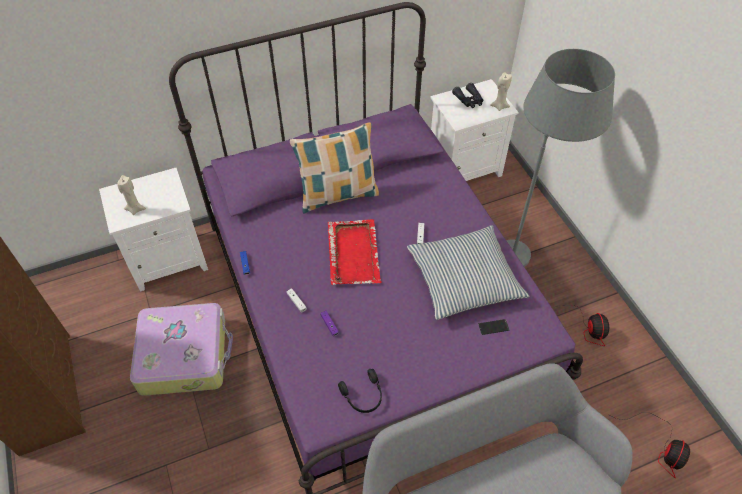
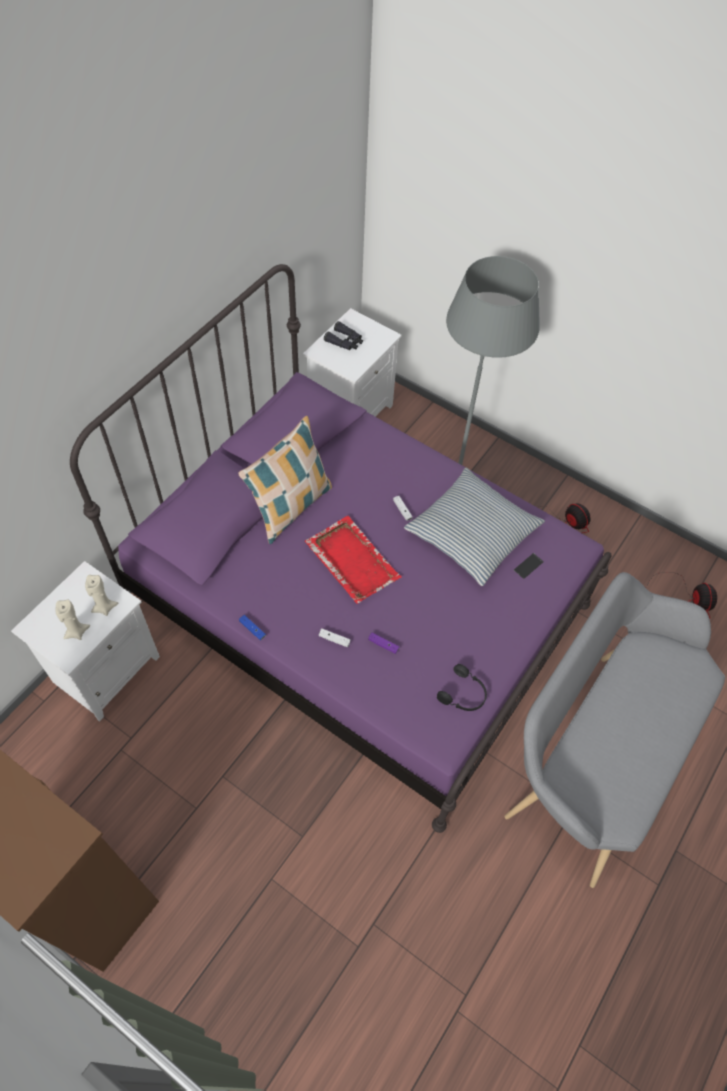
camera: 35 degrees left, 5 degrees up
suitcase [130,303,233,396] -> none
beige candle [490,72,512,111] -> beige candle moved to [85,575,118,616]

